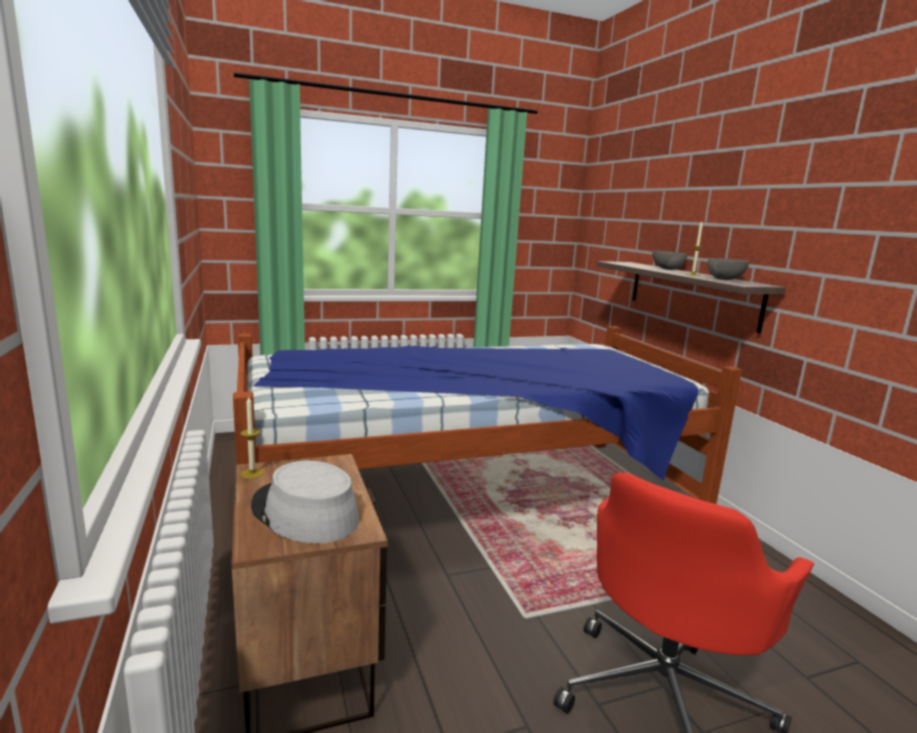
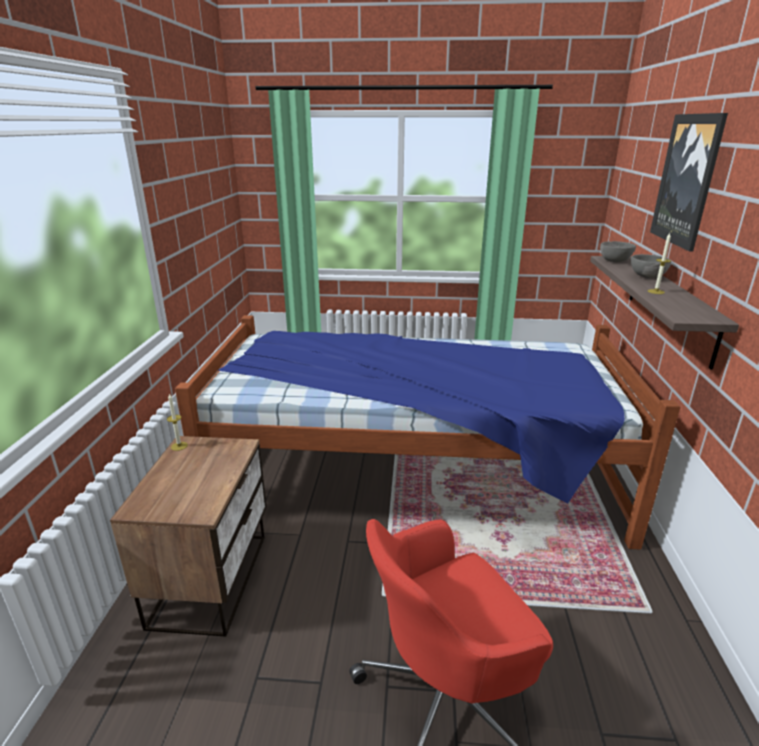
camera: 25 degrees right, 10 degrees up
grey hat [251,461,359,543] -> none
grey bowl [707,258,749,280] -> grey bowl moved to [600,241,636,262]
none -> picture [650,113,728,252]

